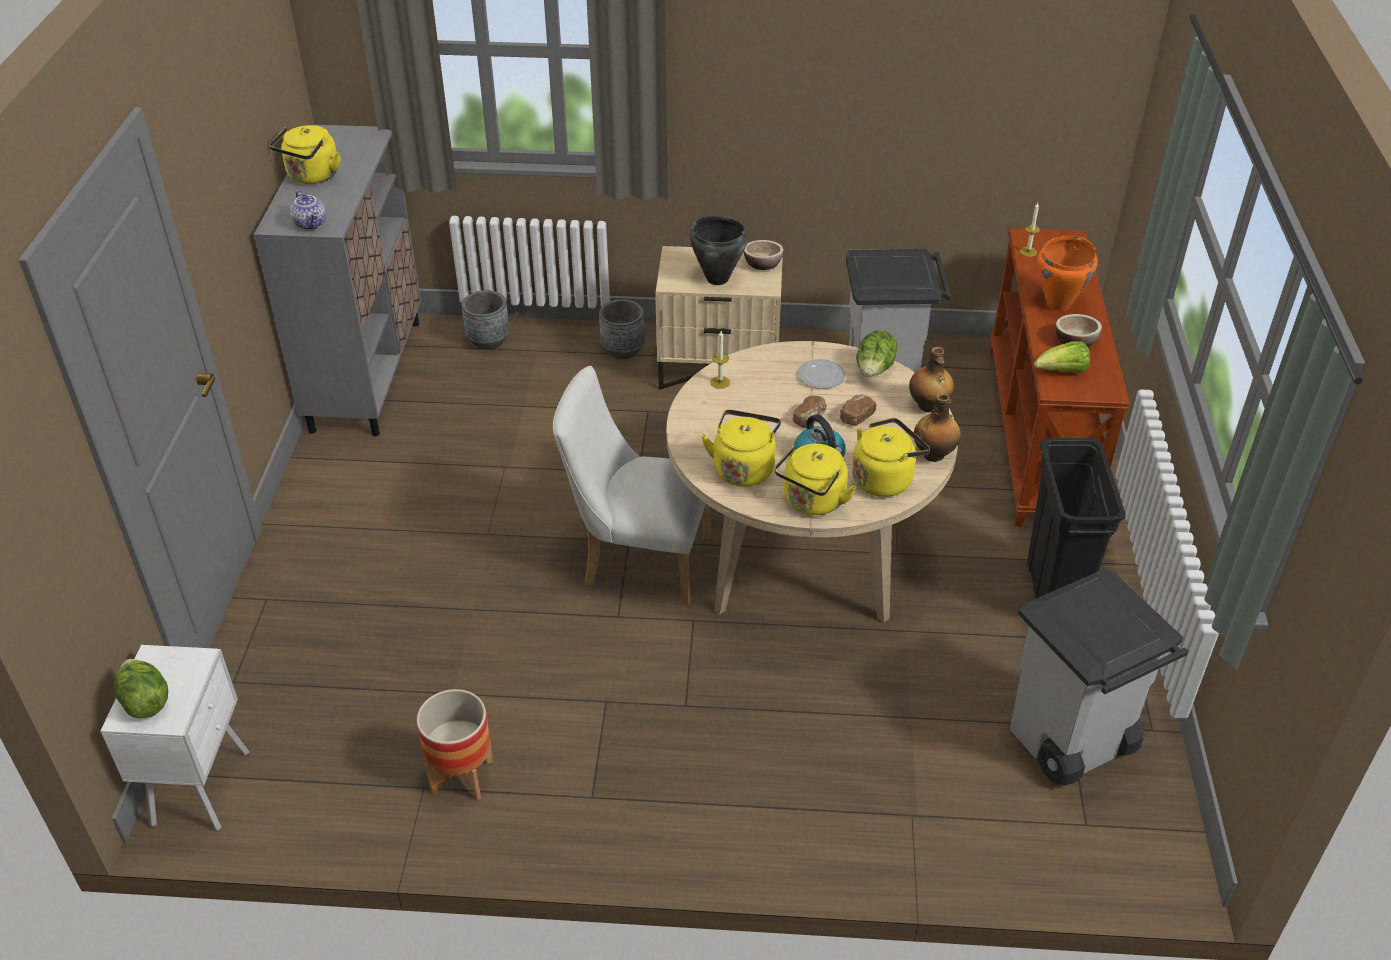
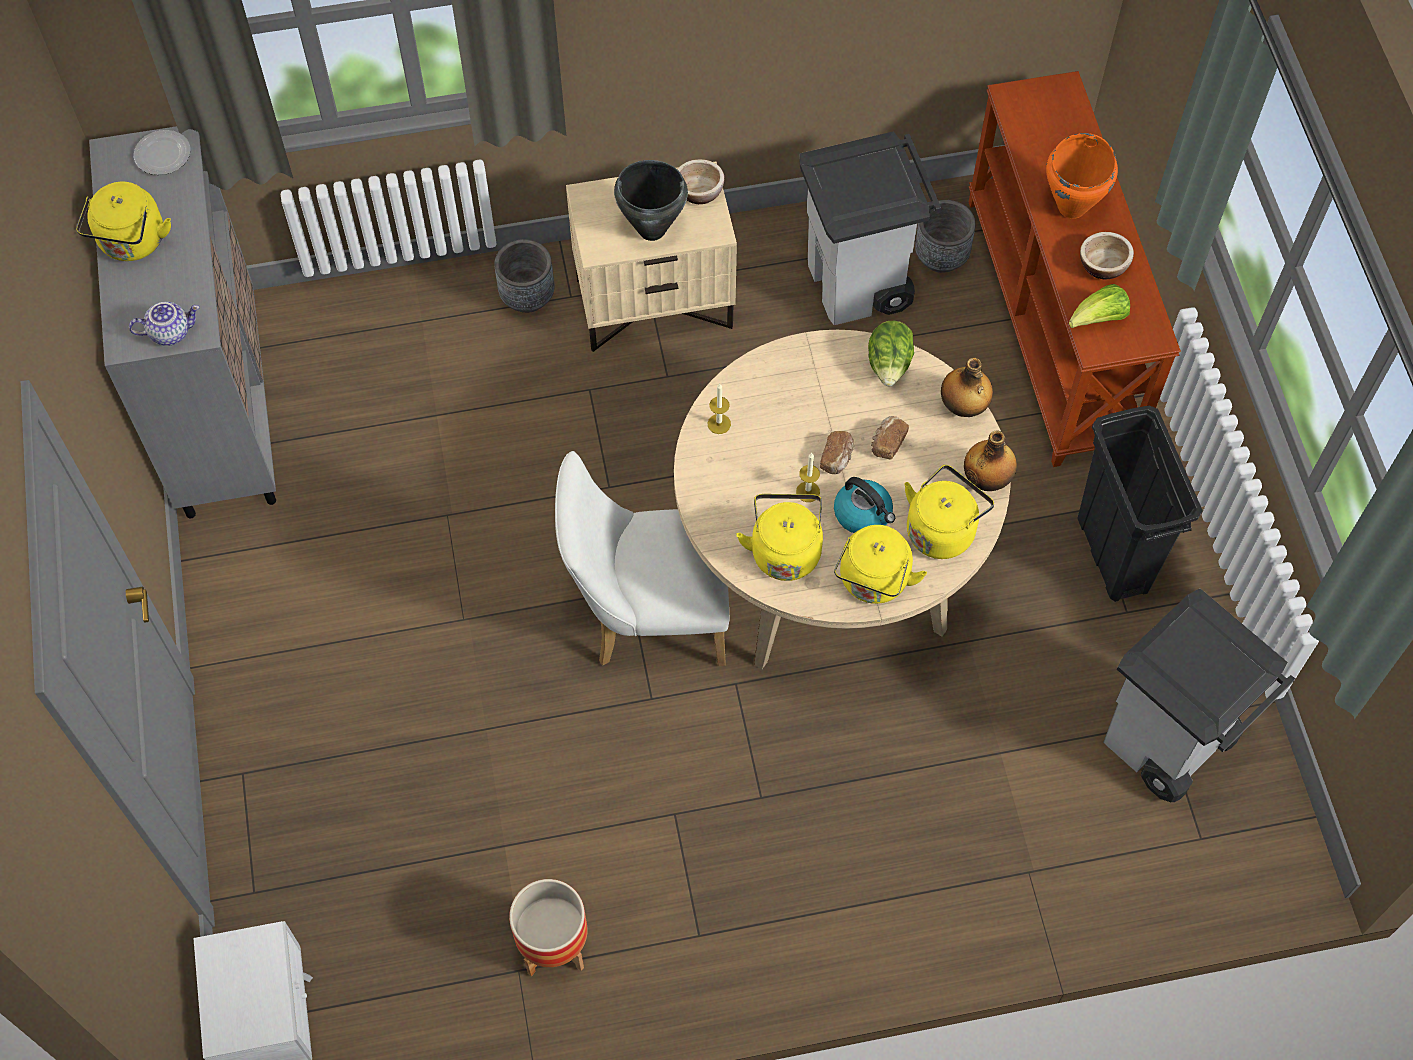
camera: 15 degrees left, 20 degrees up
lettuce [114,659,168,718] -> none
teapot [290,191,326,230] -> teapot turned 60 degrees counterclockwise [129,302,200,346]
grey planter [462,290,509,350] -> grey planter moved to [915,200,976,273]
plate [798,359,845,389] -> plate moved to [134,130,191,175]
candle [1020,203,1040,257] -> candle moved to [796,453,820,502]

